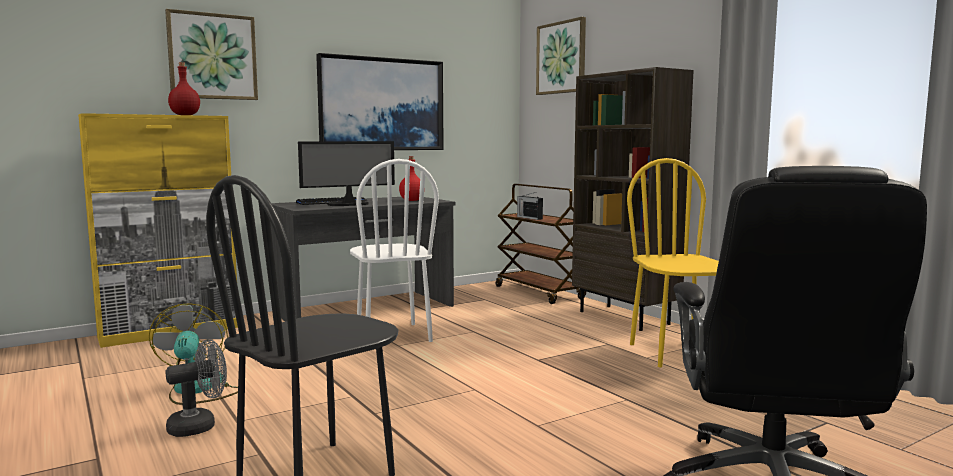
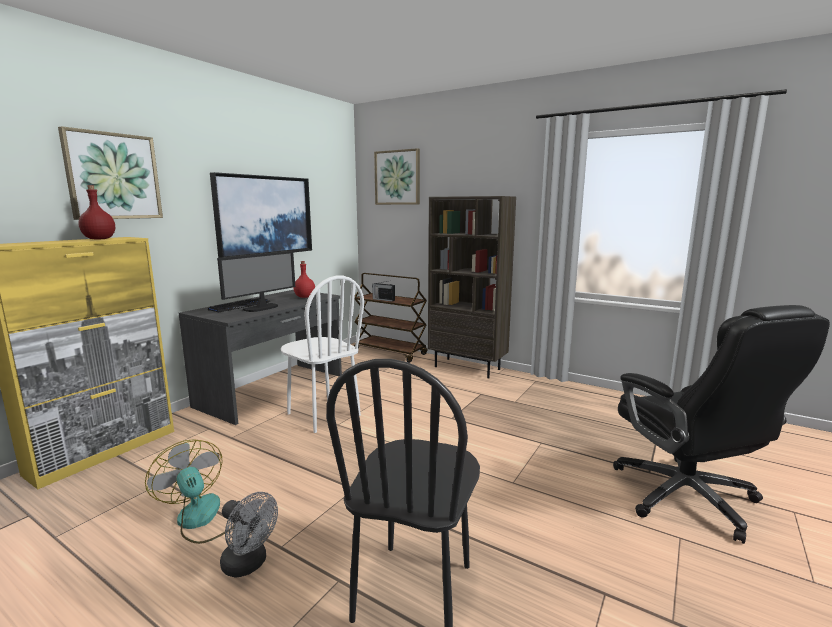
camera: 25 degrees left, 5 degrees up
grey fan [166,339,227,437] -> grey fan turned 90 degrees clockwise [220,492,278,578]
yellow chair [627,158,719,367] -> none

